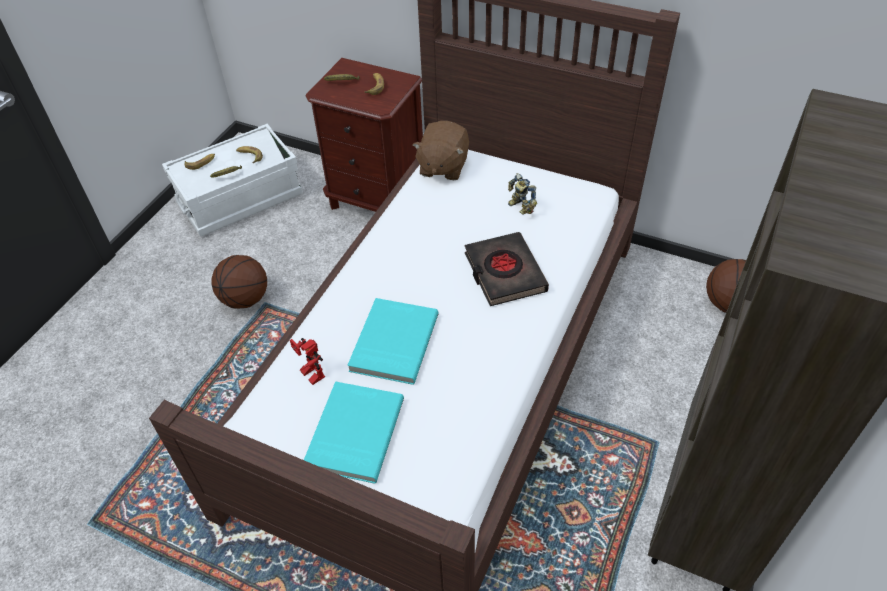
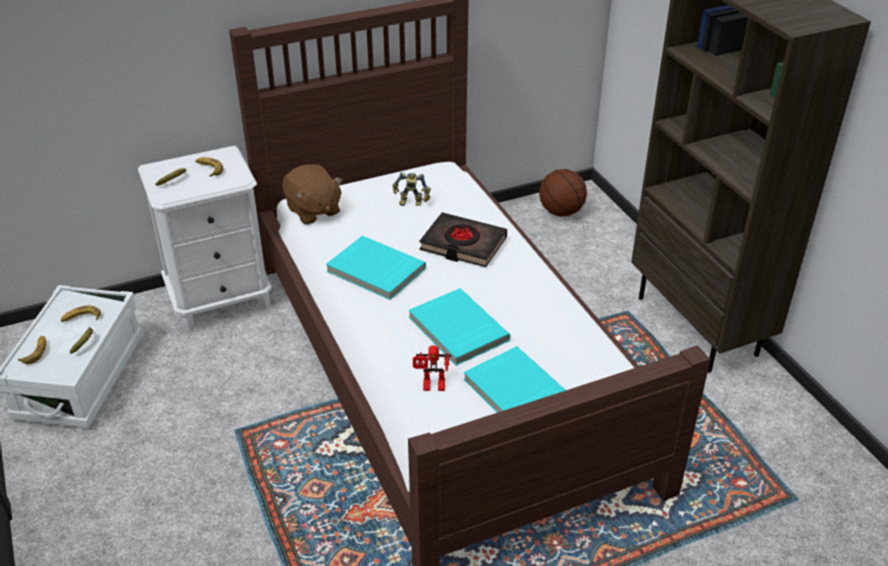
camera: 50 degrees left, 10 degrees down
basketball [212,255,267,309] -> none
brown nightstand [306,58,423,212] -> white nightstand [138,146,272,330]
none -> turquoise book [326,236,426,300]

